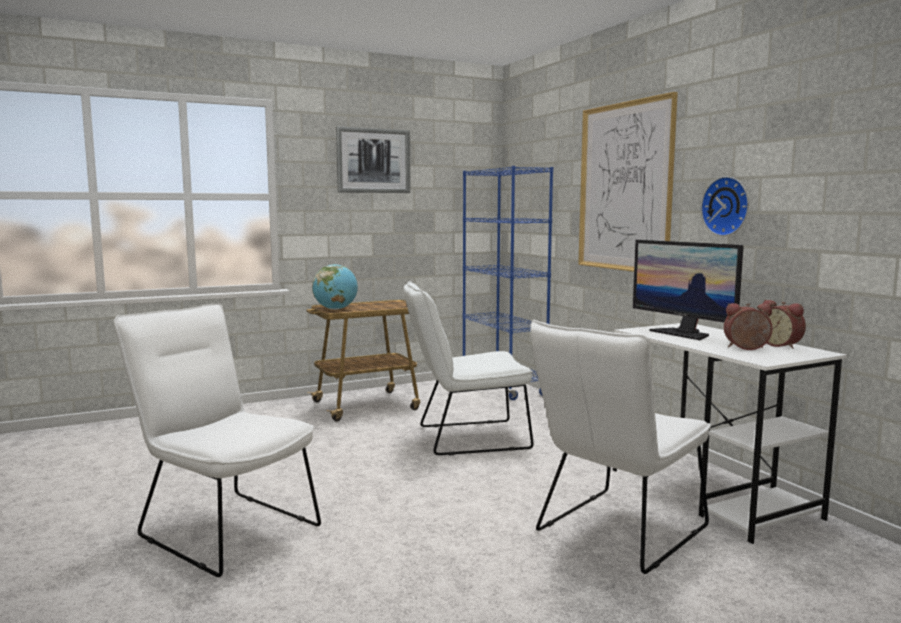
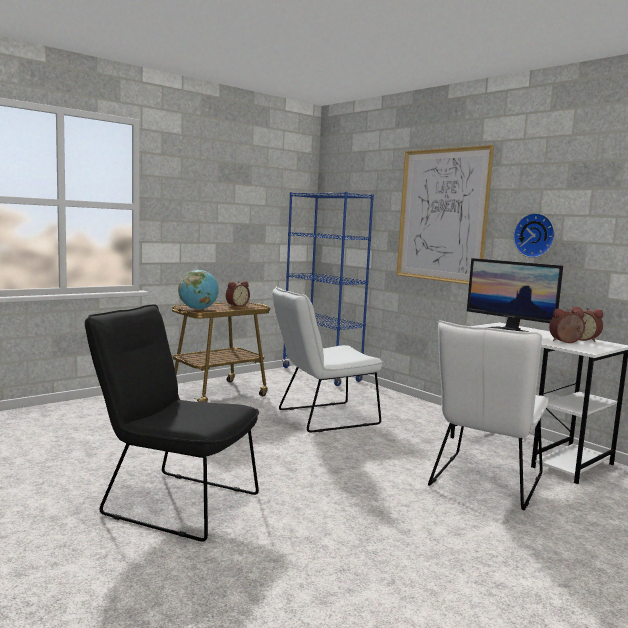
camera: 15 degrees left, 0 degrees up
white chair [114,303,321,577] -> black chair [85,304,259,542]
picture [336,127,410,193] -> none
none -> alarm clock [226,281,250,307]

